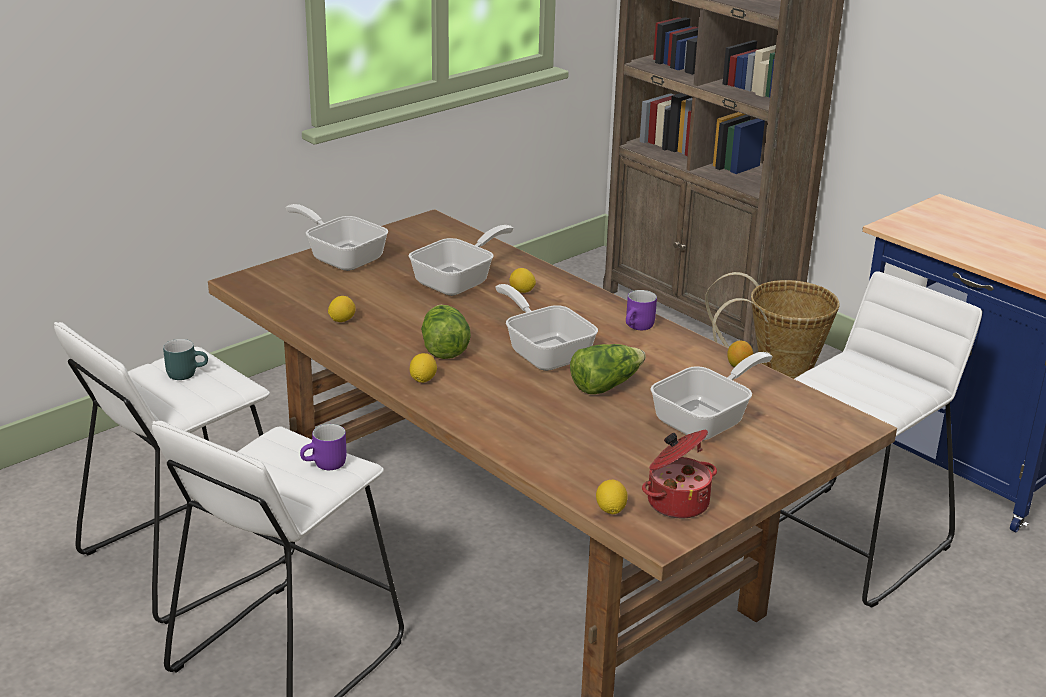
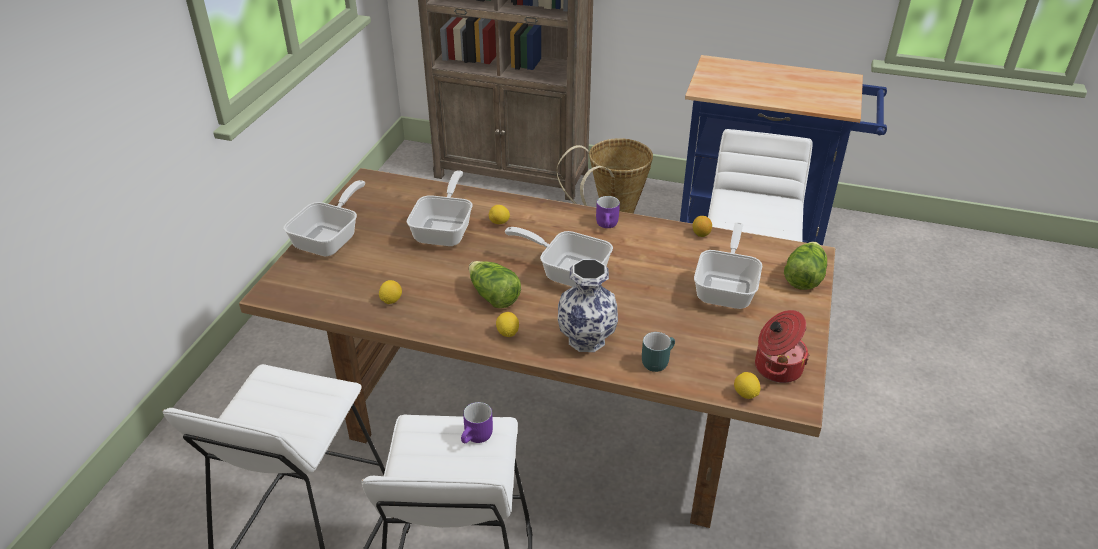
camera: 30 degrees left, 10 degrees up
turquoise mug [163,339,208,380] -> turquoise mug moved to [642,332,675,372]
frying pan [286,204,388,271] -> frying pan turned 105 degrees clockwise [284,180,365,257]
lettuce [570,344,646,394] -> lettuce moved to [784,242,827,290]
none -> vase [558,259,618,352]

